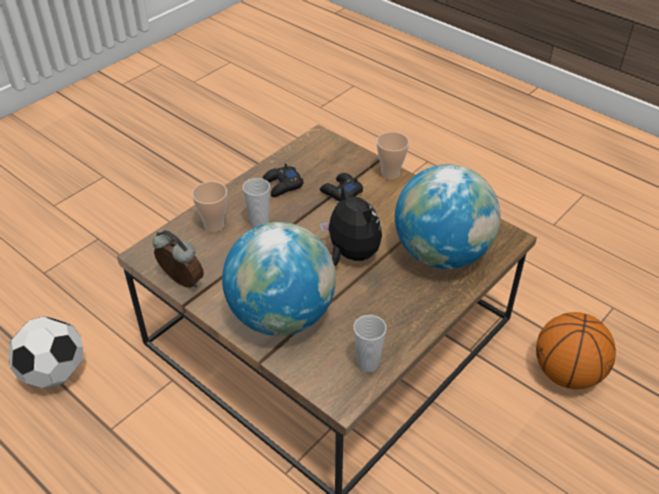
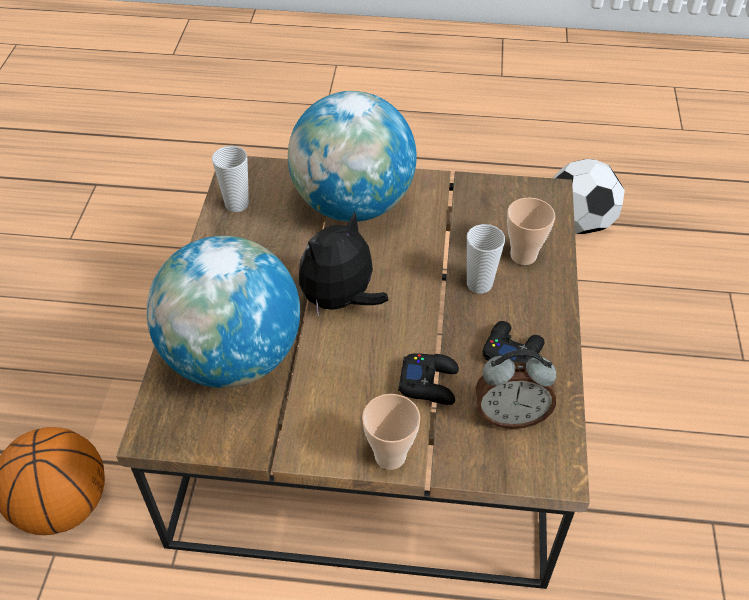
camera: 145 degrees right, 5 degrees up
alarm clock [152,230,204,288] -> alarm clock moved to [476,350,556,429]
plush toy [320,185,382,266] -> plush toy turned 120 degrees clockwise [299,211,388,316]

